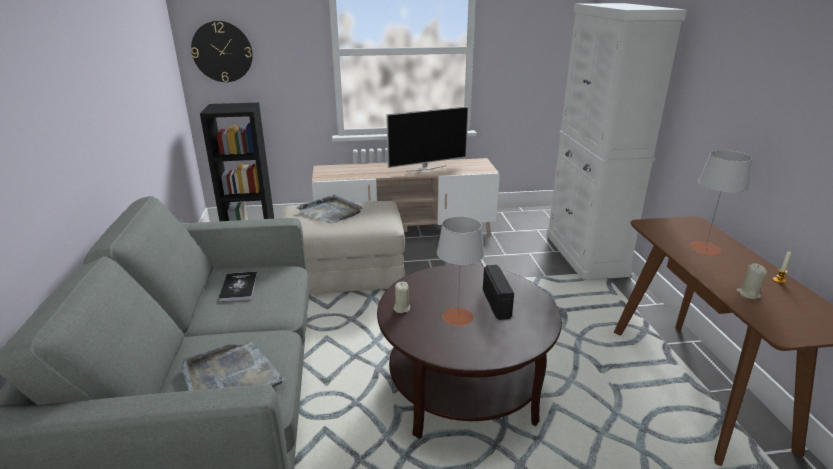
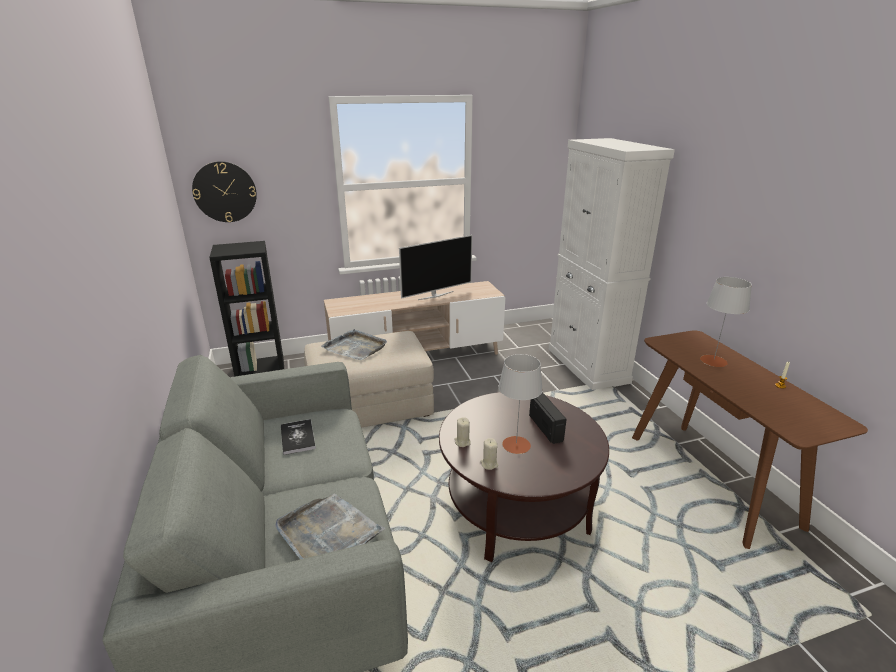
camera: 10 degrees left, 0 degrees up
beige candle [737,264,767,299] -> beige candle moved to [480,438,498,470]

